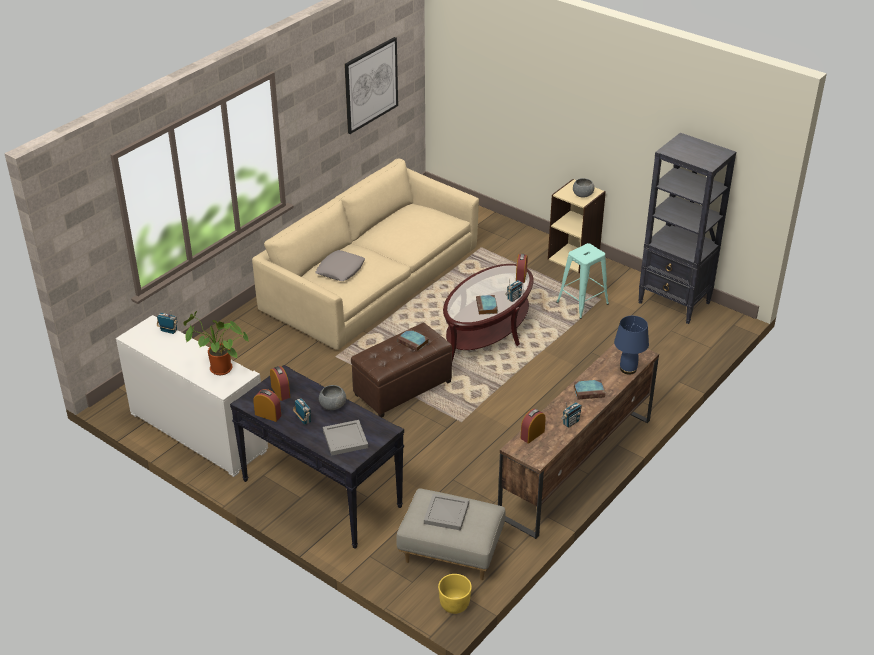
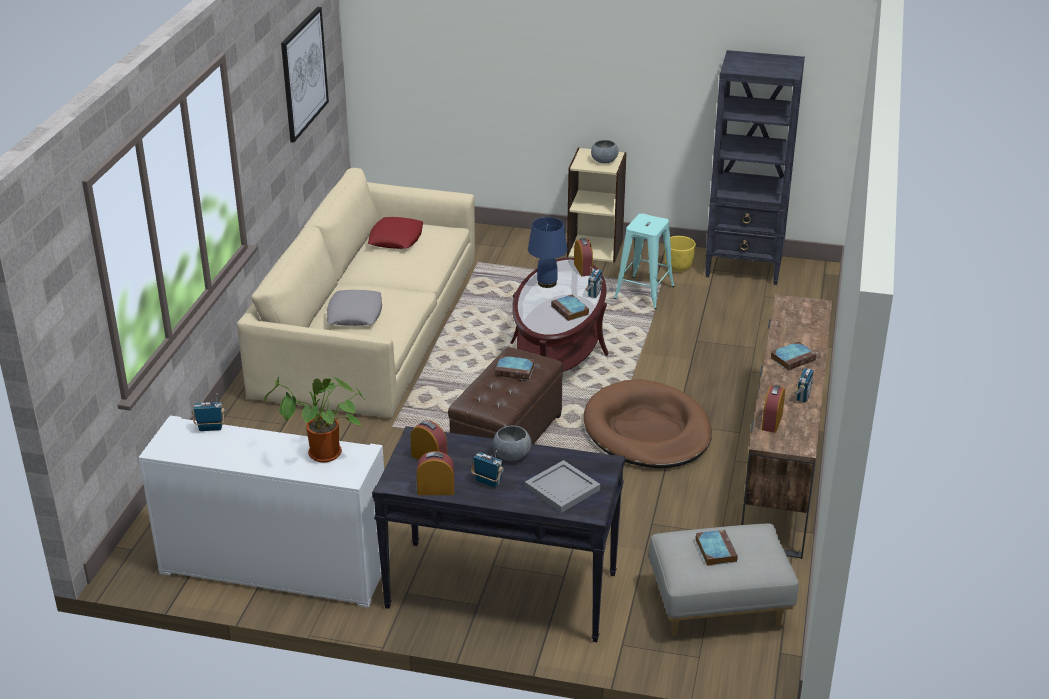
camera: 25 degrees left, 5 degrees down
grey tray [424,494,469,531] -> book [695,529,738,566]
yellow planter [438,574,472,614] -> yellow planter moved to [664,236,696,272]
blue table lamp [614,316,649,375] -> blue table lamp moved to [528,217,567,288]
none -> red pillow [368,217,423,249]
none -> brown dog bed [584,379,712,468]

